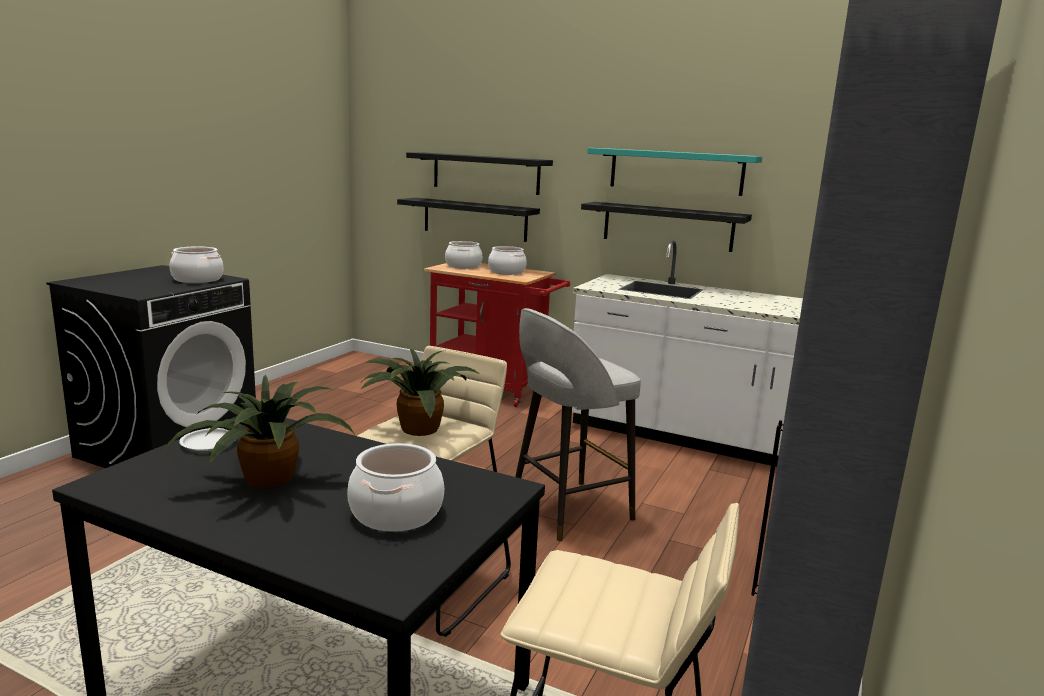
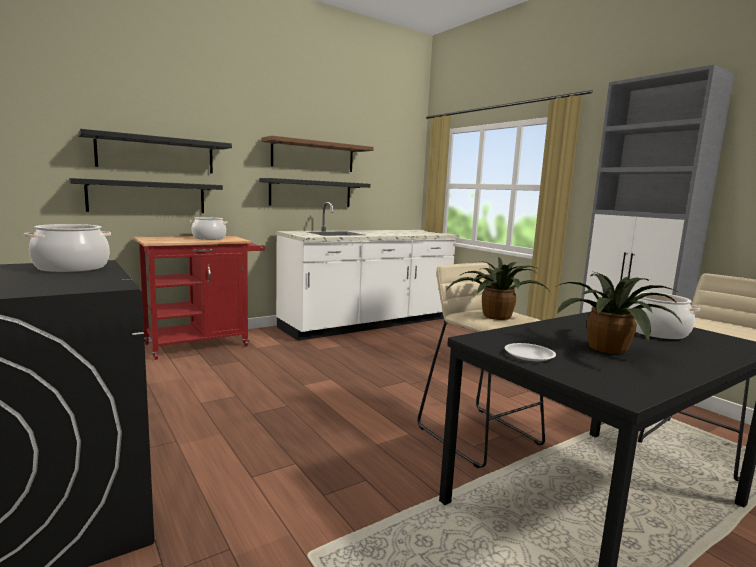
camera: 60 degrees left, 5 degrees down
cooking pot [445,241,482,269] -> none
grey stool [515,308,641,542] -> none
turquoise shelf [587,148,762,196] -> brown shelf [261,136,374,172]

